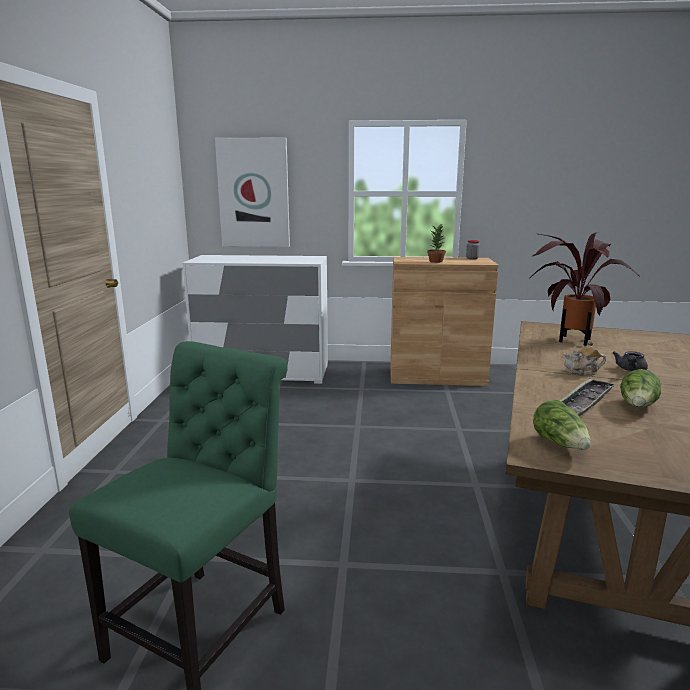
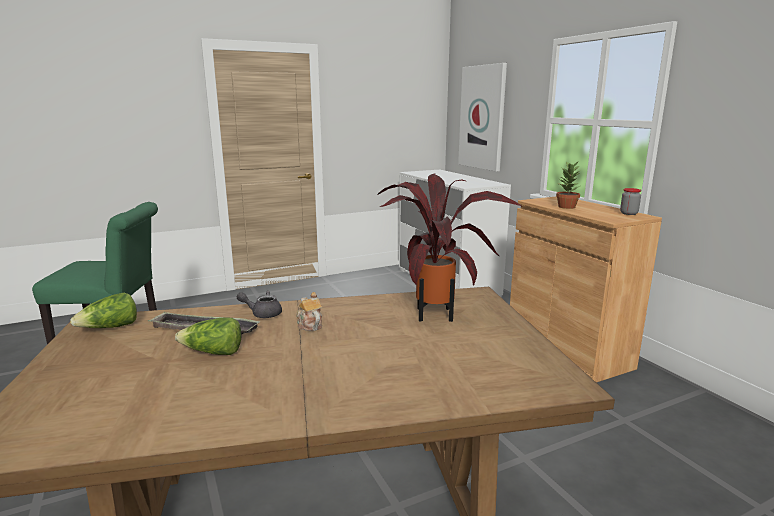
camera: 60 degrees right, 0 degrees up
grey teapot [613,351,648,371] -> grey teapot moved to [237,291,282,318]

